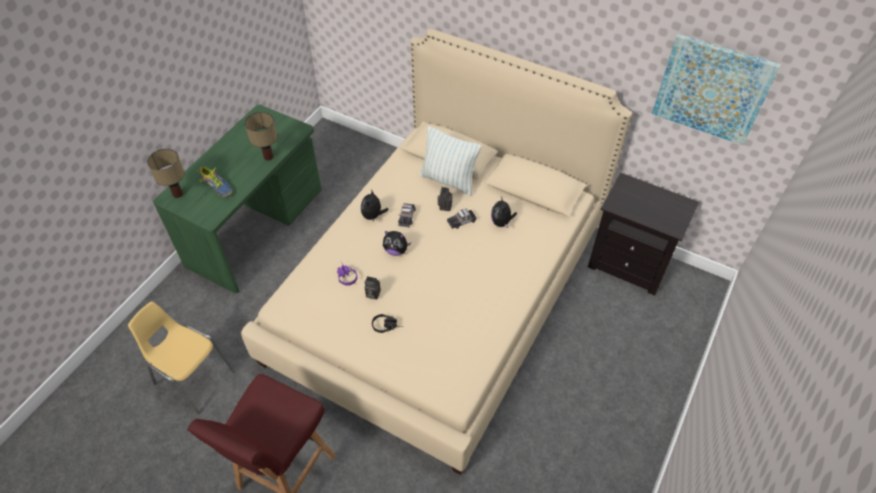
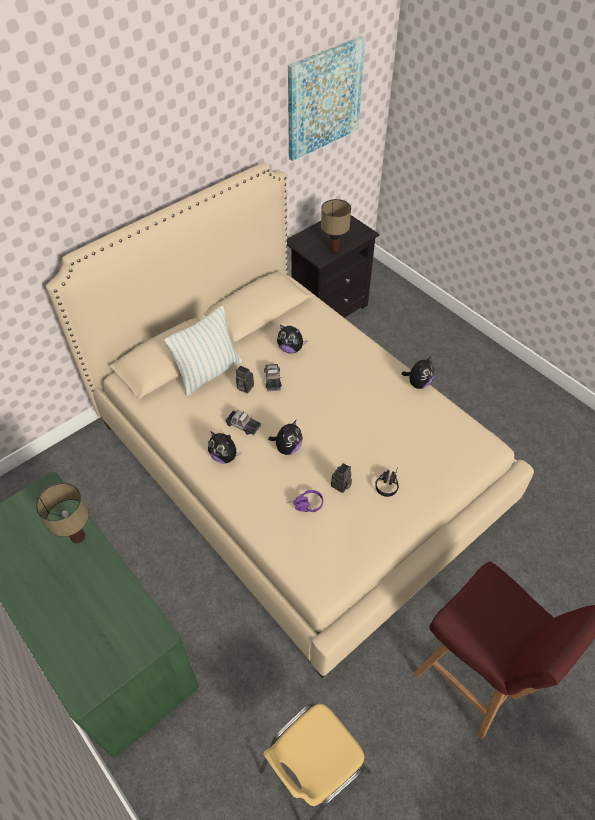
camera: 70 degrees left, 0 degrees up
table lamp [147,149,185,198] -> table lamp moved to [321,199,351,252]
shoe [198,166,232,197] -> none
none -> plush toy [401,356,434,389]

